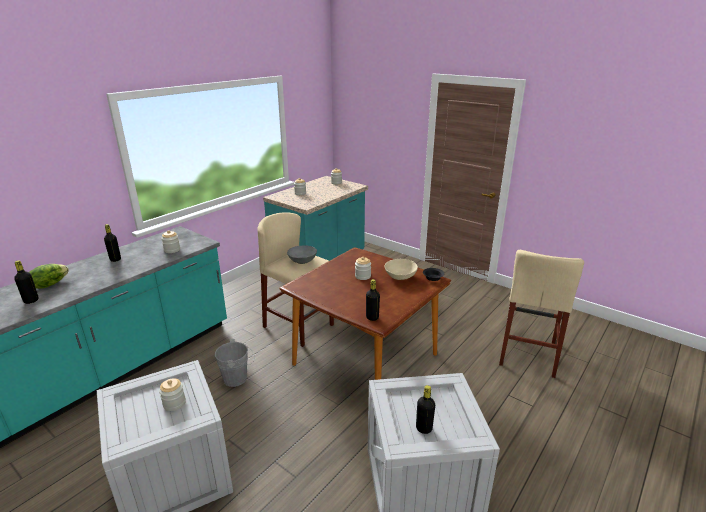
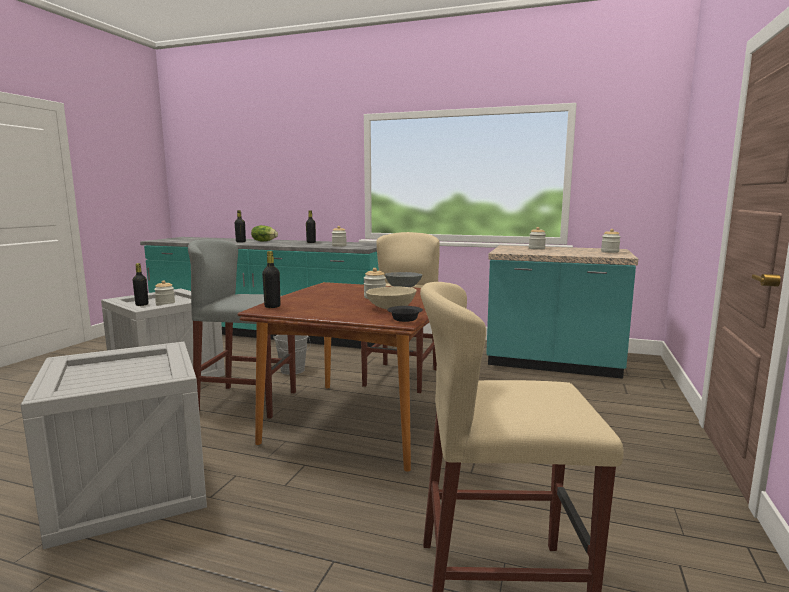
camera: 70 degrees right, 15 degrees down
black bottle [416,385,435,434] -> black bottle moved to [133,263,148,306]
none -> grey stool [188,239,296,419]

